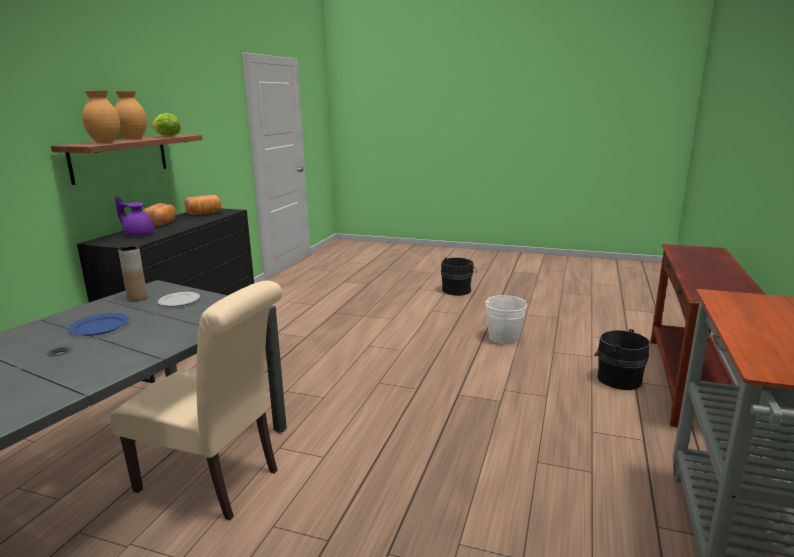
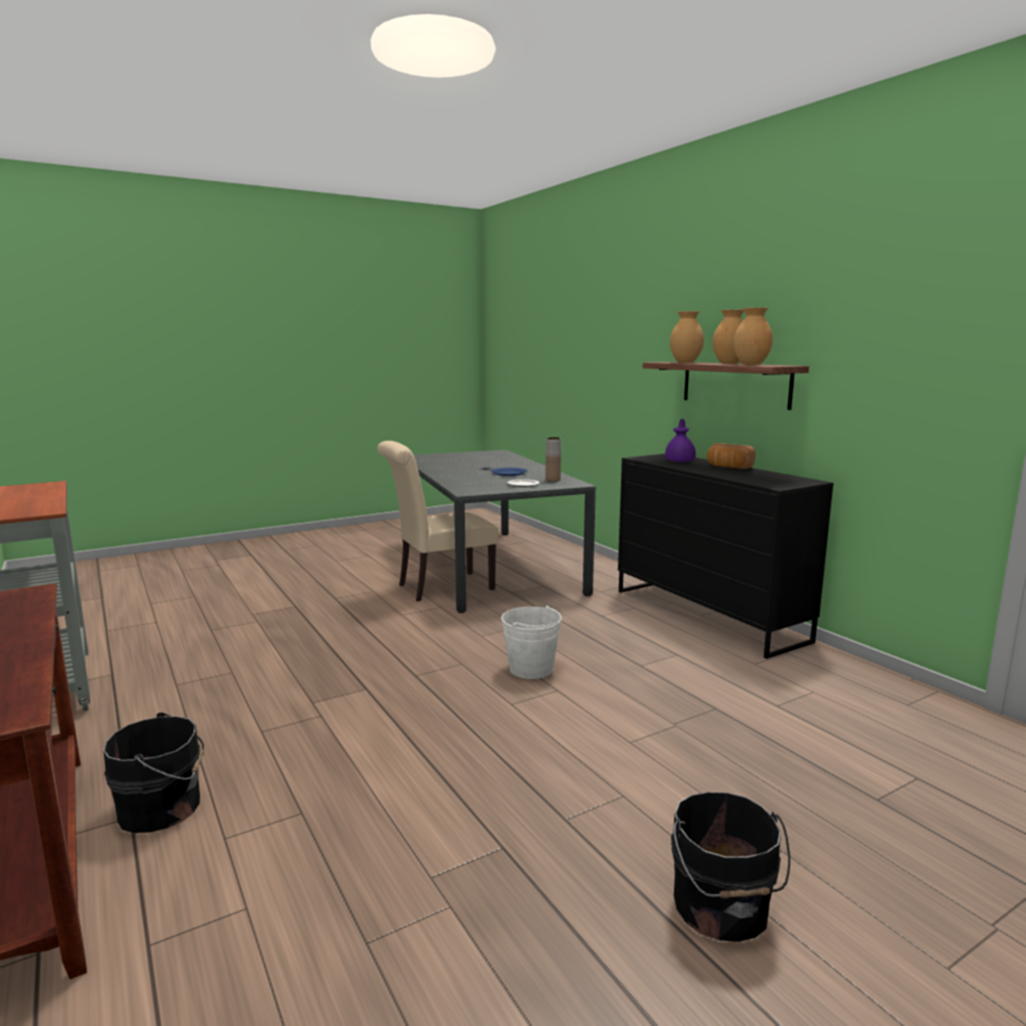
camera: 130 degrees right, 5 degrees down
purple teapot [115,196,154,236] -> purple teapot turned 45 degrees counterclockwise [665,419,696,462]
lettuce [152,113,181,136] -> brown vase [734,308,773,365]
bread [184,195,221,215] -> none
white bucket [485,295,527,345] -> white bucket moved to [501,605,562,679]

